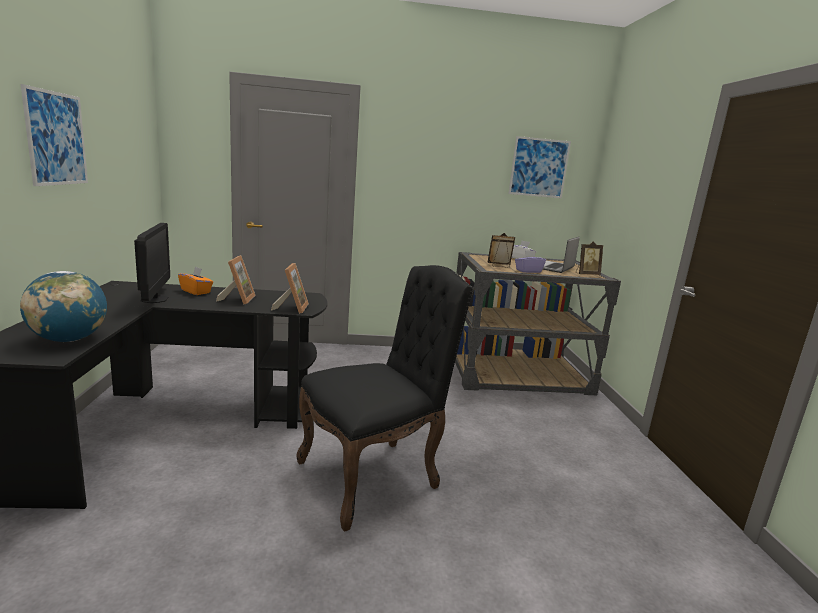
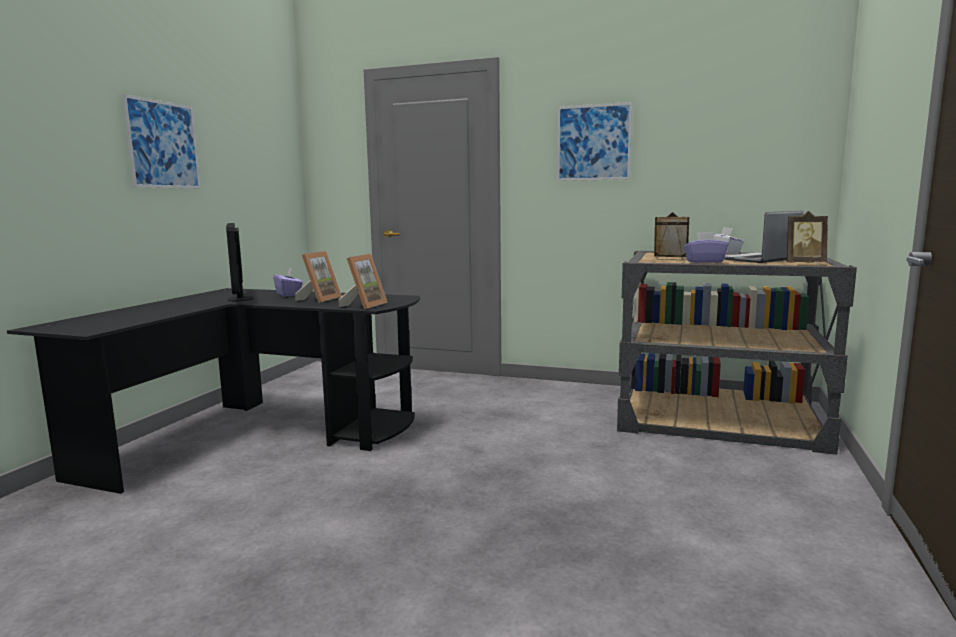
camera: 25 degrees right, 5 degrees down
globe [20,271,107,342] -> none
monitor [134,223,170,303] -> monitor turned 150 degrees clockwise [226,223,253,301]
orange tissue box [178,267,213,295] -> purple tissue box [273,267,303,297]
black chair [297,265,473,532] -> none
picture [508,136,571,198] -> picture moved to [557,102,632,181]

